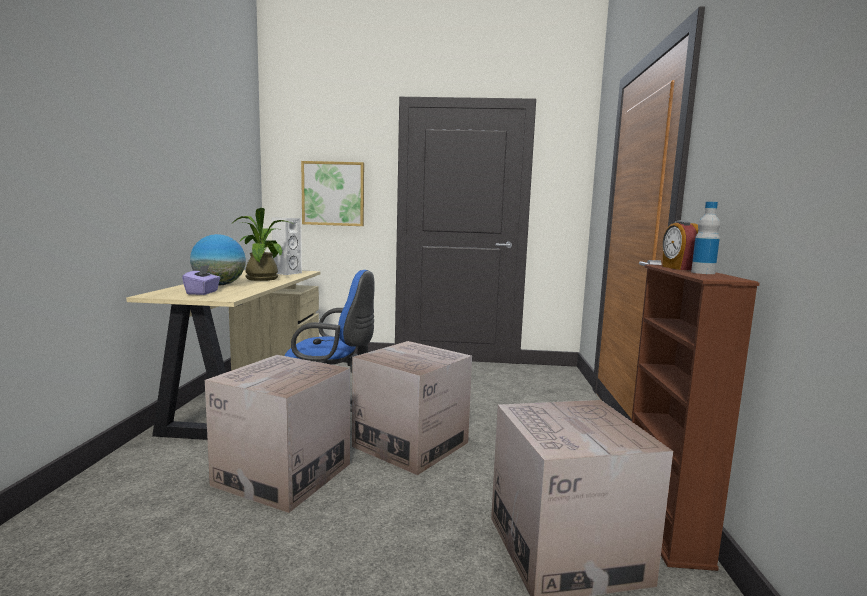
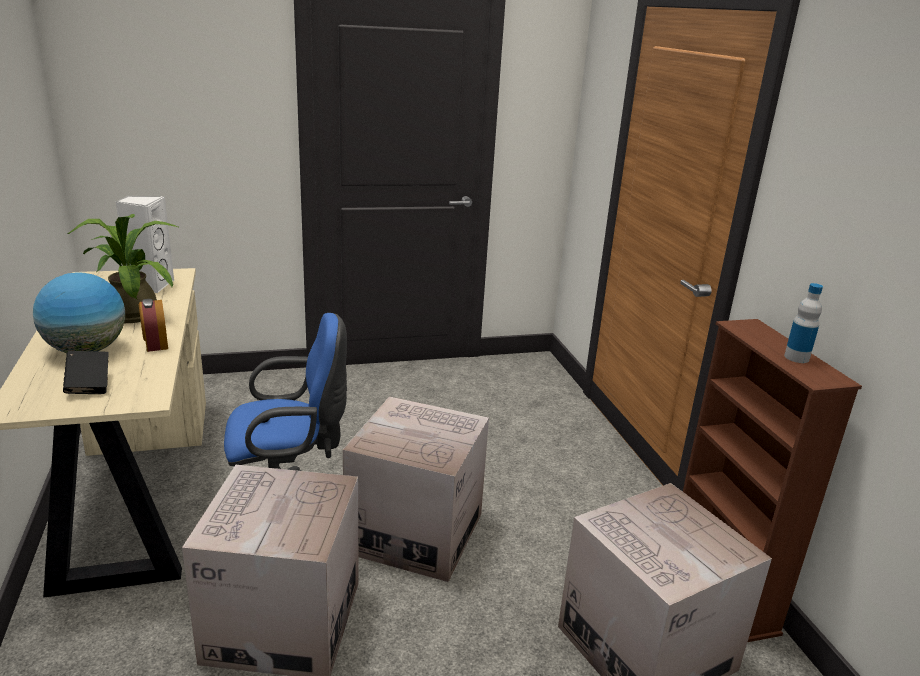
camera: 20 degrees left, 15 degrees up
purple tissue box [182,265,221,295] -> black book [63,351,109,394]
picture [301,161,364,226] -> none
alarm clock [662,221,698,270] -> alarm clock moved to [139,299,168,352]

